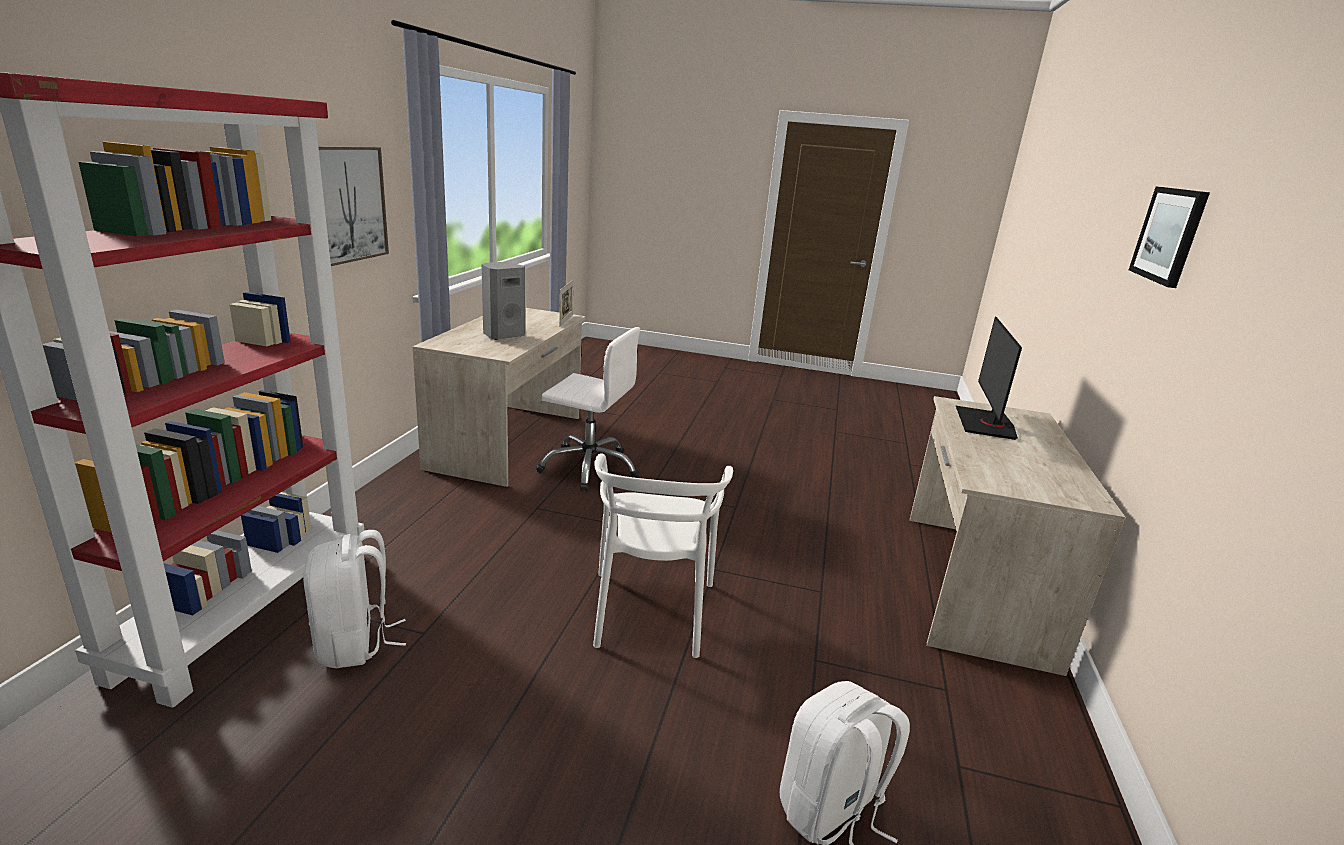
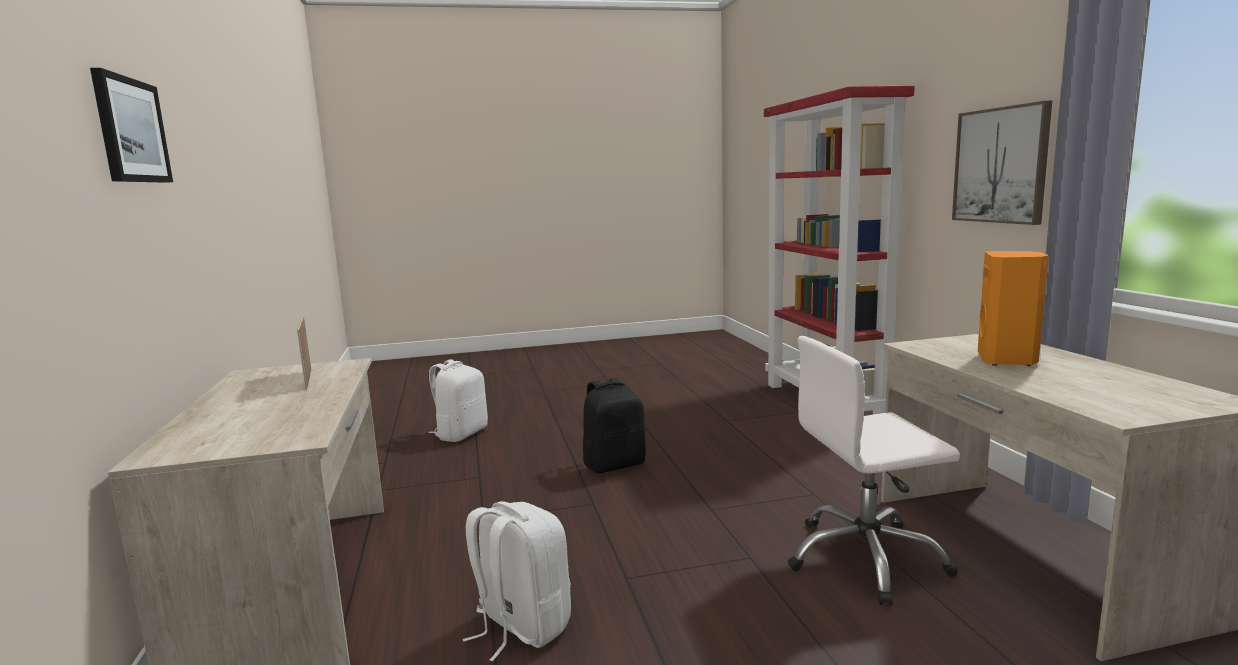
camera: 155 degrees right, 10 degrees down
white backpack [303,530,406,668] -> white backpack moved to [463,501,571,661]
grey speaker [481,262,525,340] -> orange speaker [978,251,1049,366]
picture frame [559,280,574,327] -> picture frame moved to [297,316,311,390]
white chair [593,454,733,658] -> black backpack [583,378,646,473]
monitor [955,317,1022,440] -> none

